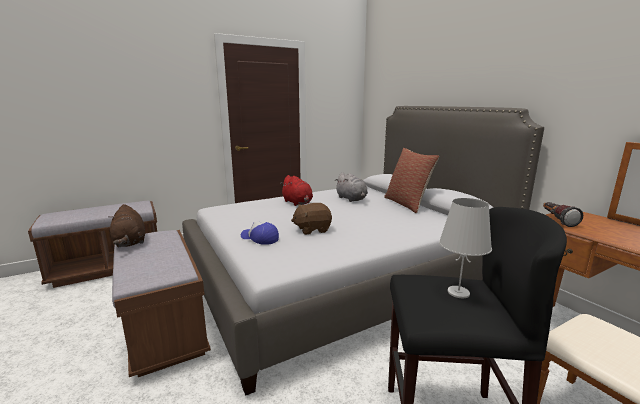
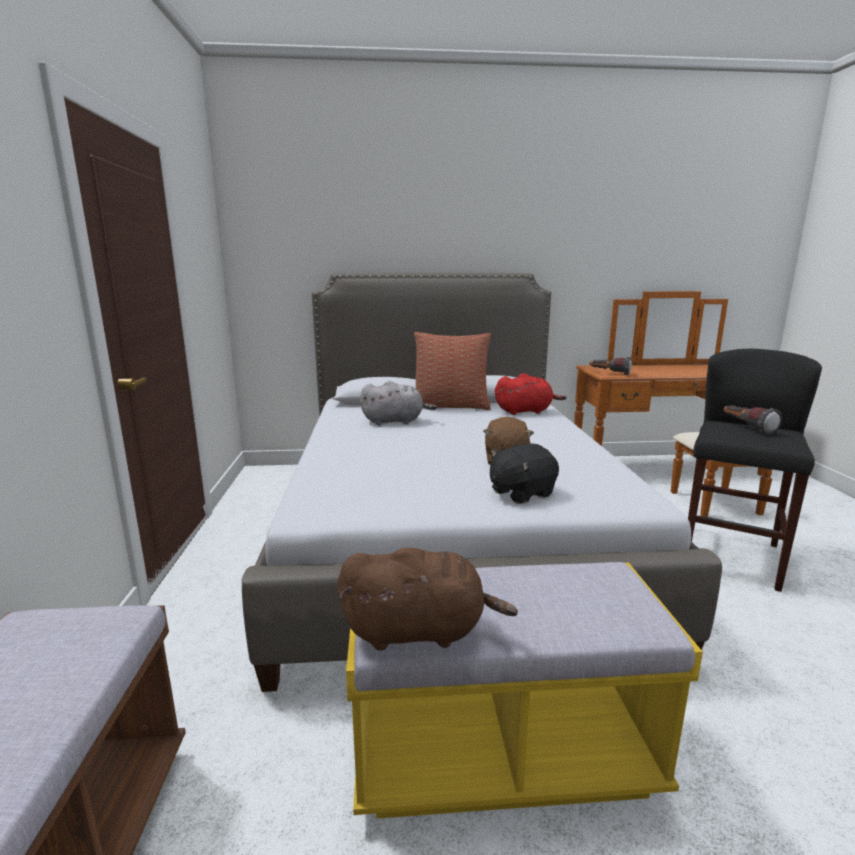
camera: 65 degrees left, 0 degrees up
brown bench [112,230,211,377] -> yellow bench [346,562,703,819]
cap [241,221,279,245] -> black plush toy [490,444,559,504]
red plush toy [280,175,313,206] -> red plush toy moved to [495,373,566,415]
white table lamp [439,198,492,298] -> flashlight [724,405,782,435]

